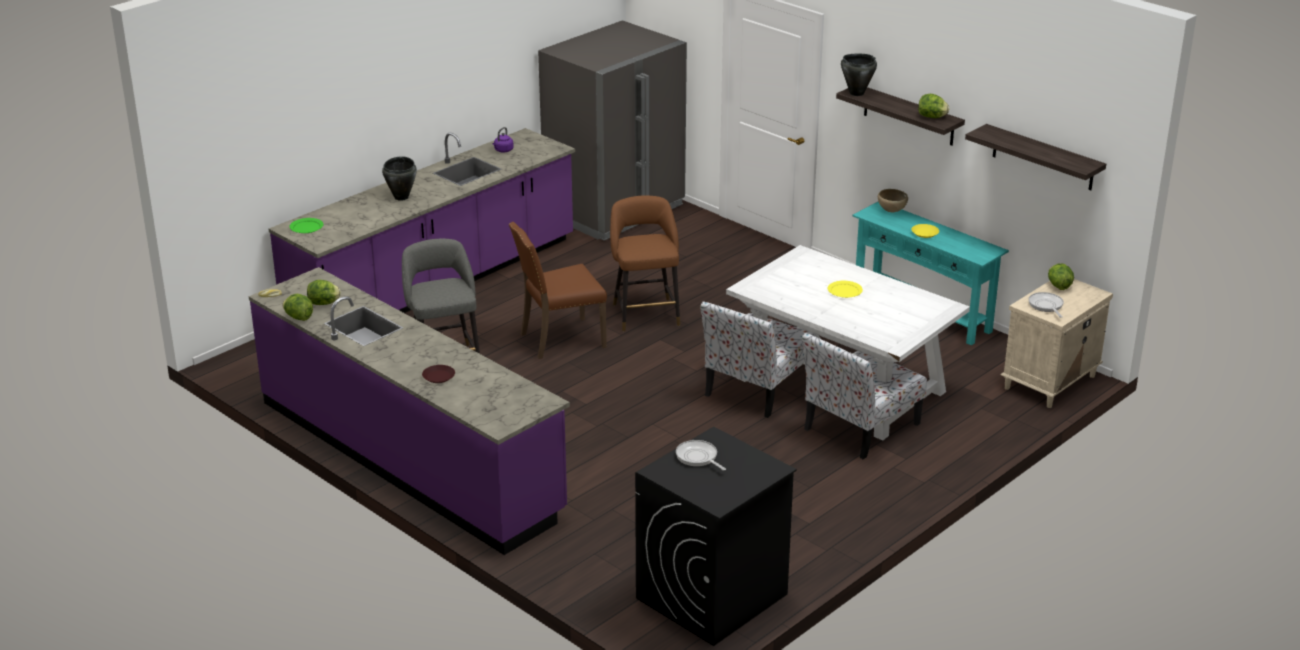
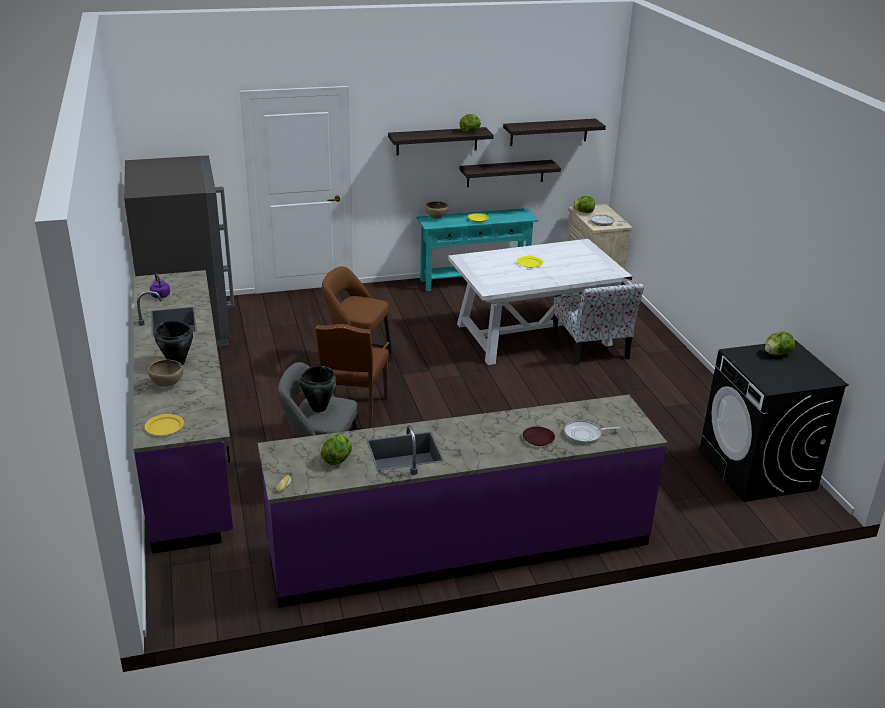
camera: 60 degrees left, 0 degrees up
lettuce [282,294,313,321] -> lettuce moved to [765,331,795,355]
green plate [289,218,323,233] -> yellow plate [145,414,184,436]
frying pan [676,440,726,471] -> frying pan moved to [564,420,621,444]
chair [700,301,817,418] -> none
black cooking pot [841,54,877,96] -> black cooking pot moved to [299,366,336,412]
none -> brown bowl [148,360,183,387]
none -> shelf [459,160,561,187]

